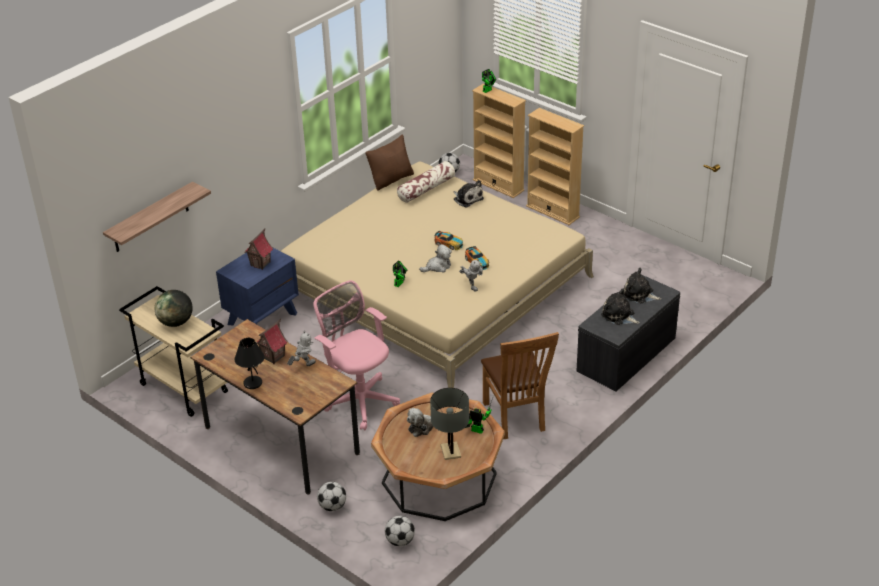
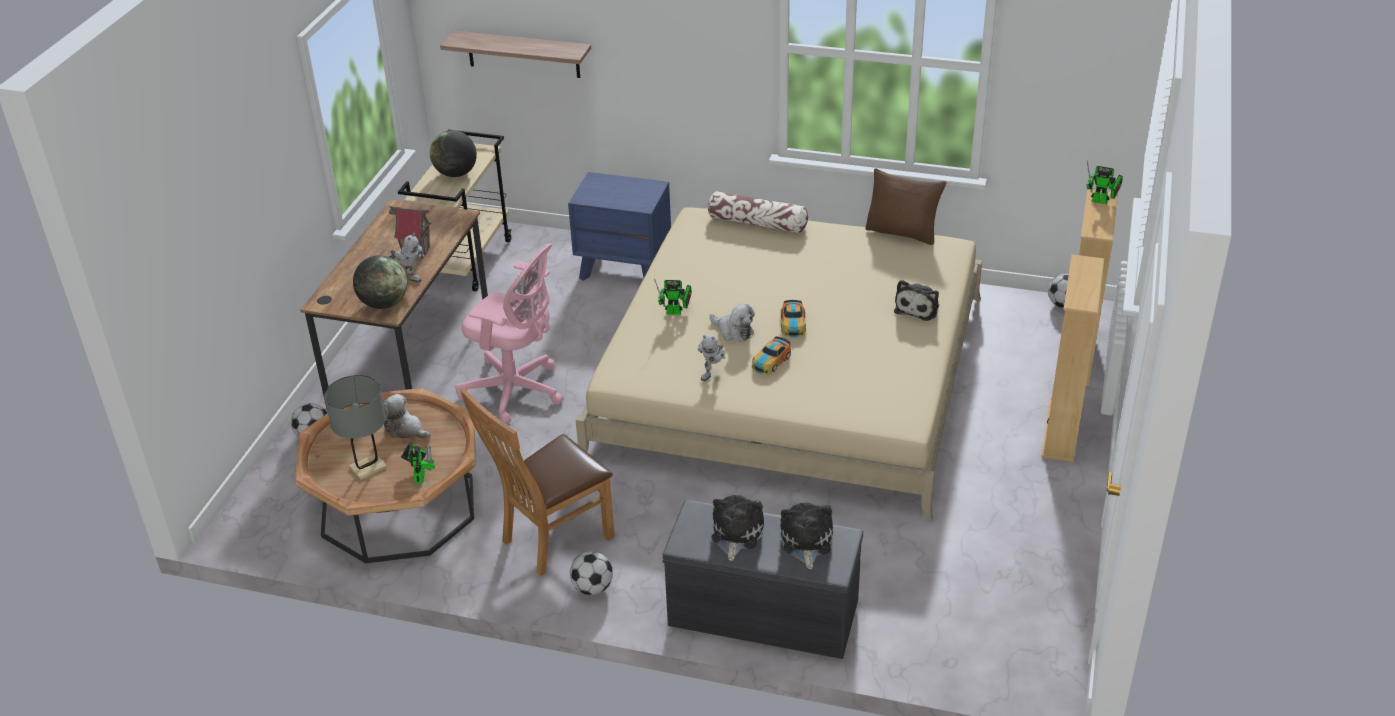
camera: 65 degrees right, 0 degrees up
black table lamp [234,338,264,389] -> none
toy house [245,228,273,270] -> none
pink office chair [313,280,400,430] -> pink office chair turned 90 degrees clockwise [455,243,563,424]
football [385,516,415,546] -> football moved to [570,551,613,595]
pillow [397,161,455,203] -> pillow moved to [708,191,808,233]
none -> globe [353,255,407,309]

